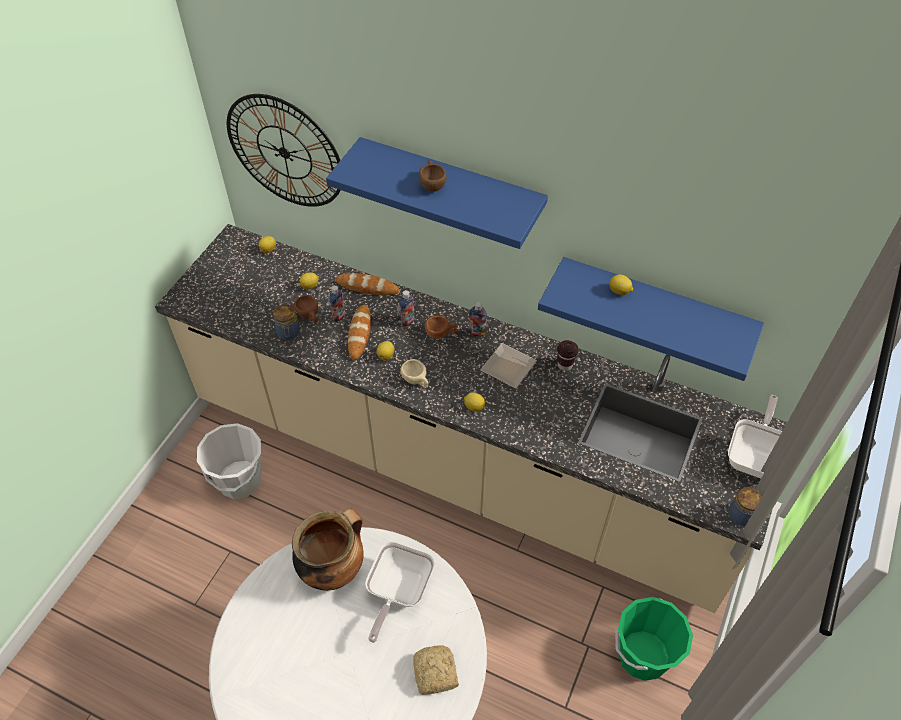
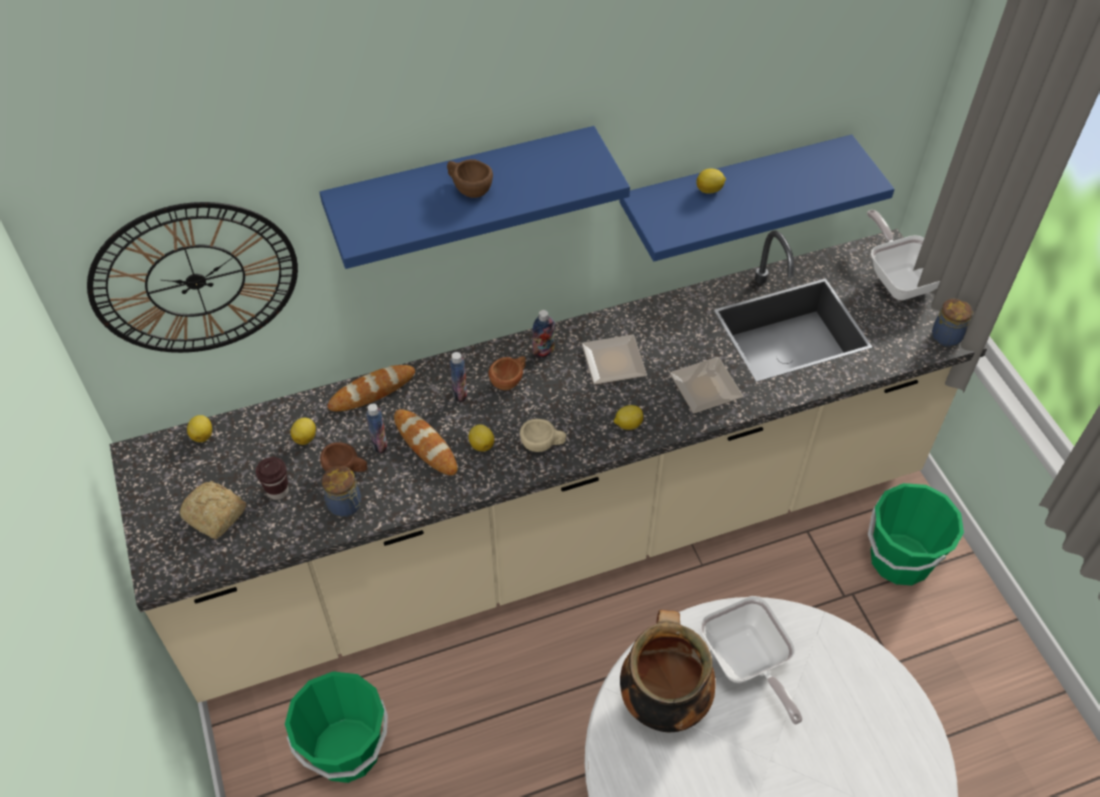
camera: 45 degrees left, 0 degrees up
white bucket [197,423,262,499] -> green bucket [285,671,388,783]
bread [413,645,459,695] -> bread moved to [180,481,246,539]
brown cup [557,340,579,371] -> brown cup moved to [256,457,289,500]
none -> plate [670,357,744,413]

